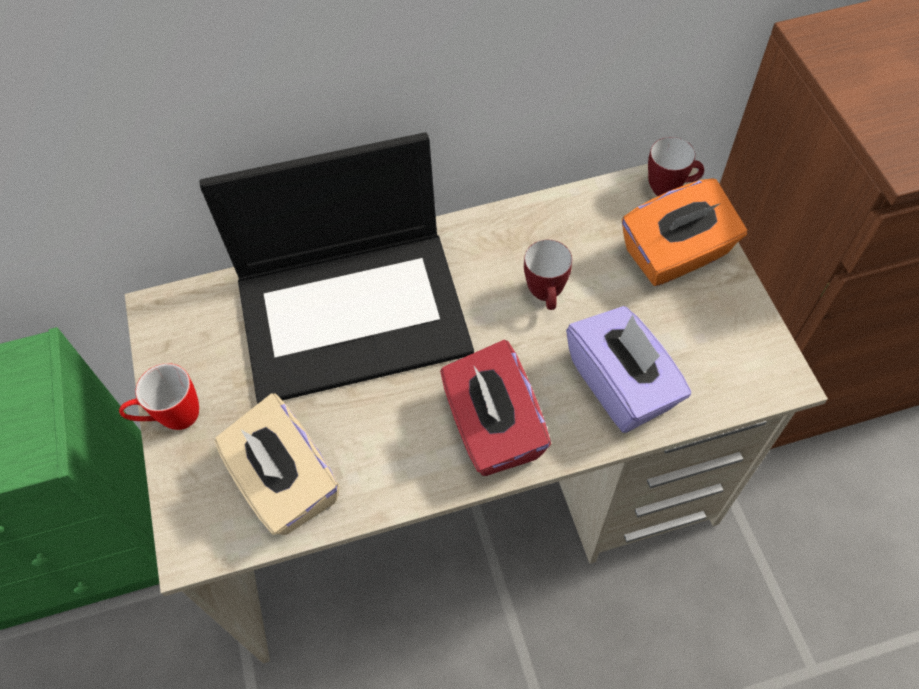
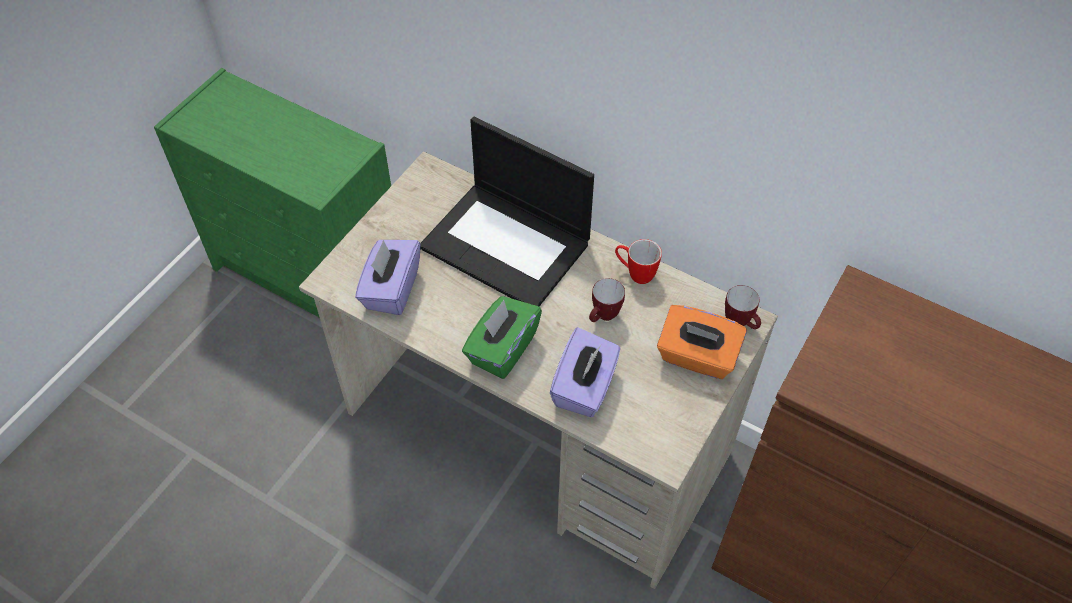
camera: 45 degrees right, 5 degrees down
mug [119,363,199,430] -> mug moved to [615,239,662,284]
beige tissue box [214,393,340,535] -> purple tissue box [355,240,420,315]
red tissue box [440,340,551,476] -> green tissue box [462,296,542,379]

